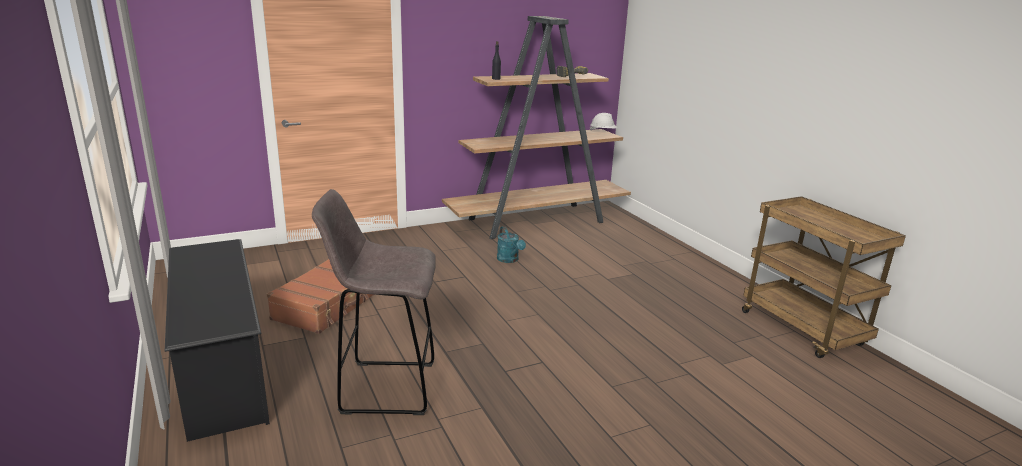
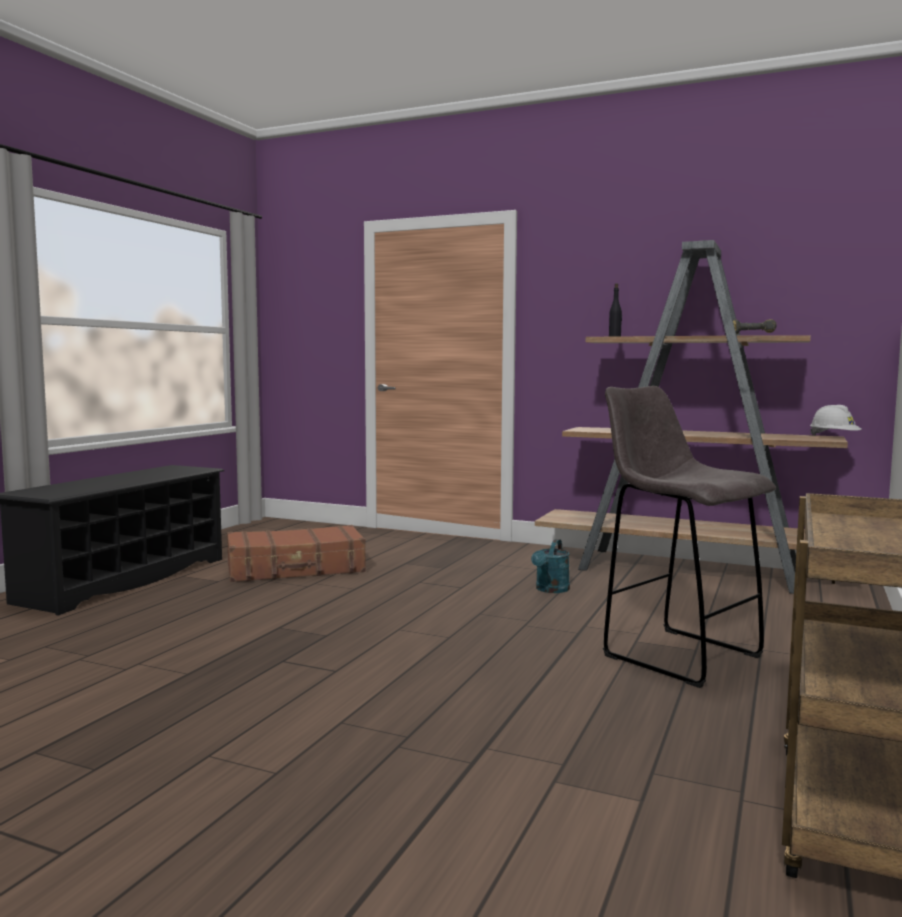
camera: 50 degrees right, 15 degrees down
grey stool [312,189,436,415] -> grey stool moved to [603,386,776,688]

